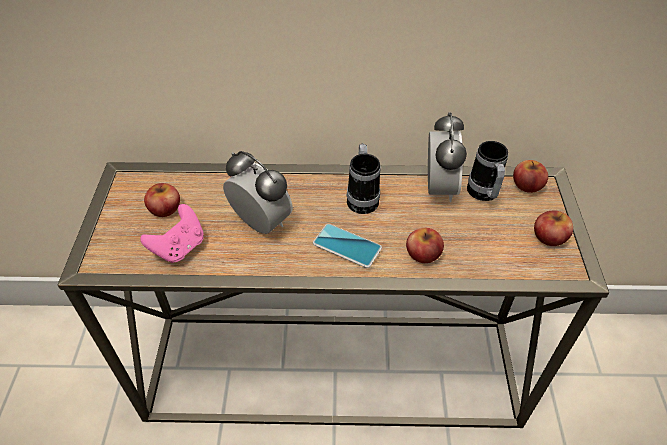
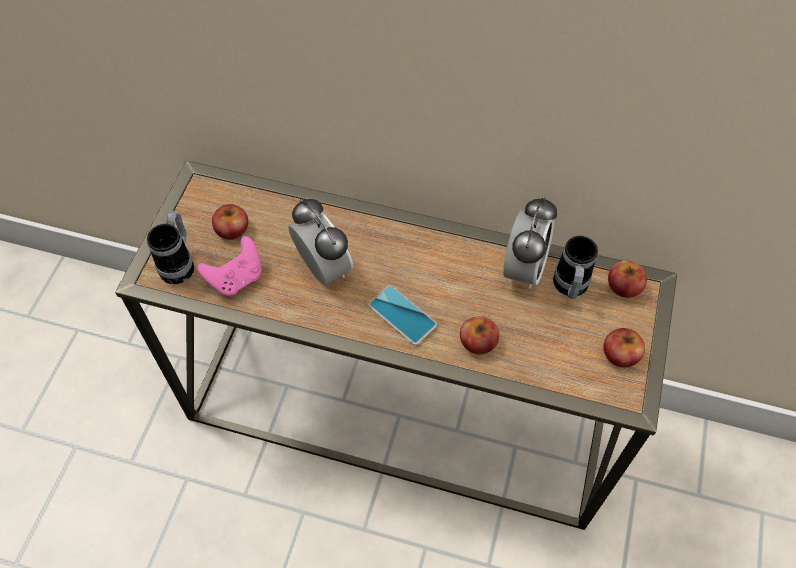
camera: 15 degrees right, 10 degrees up
mug [347,143,381,214] -> mug moved to [147,211,194,284]

